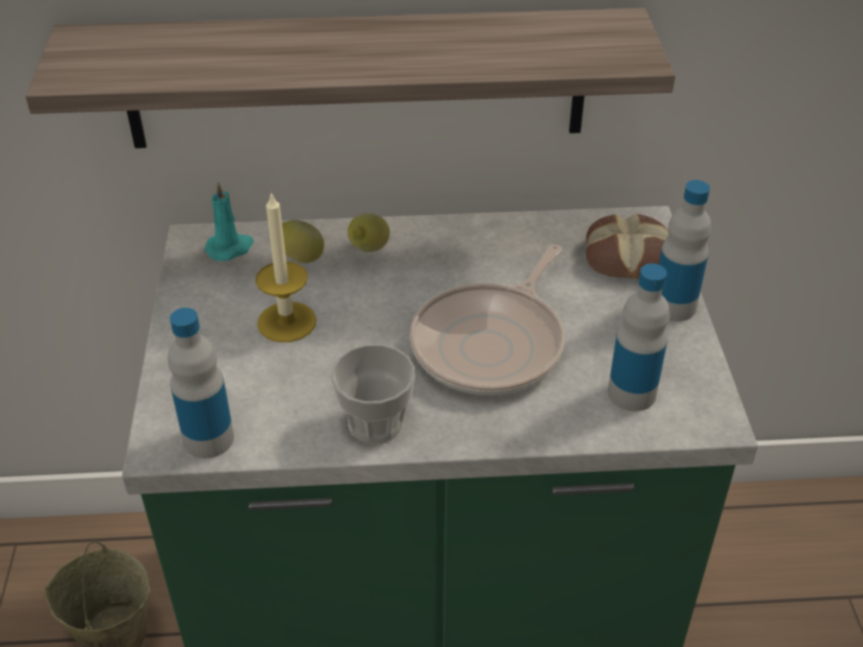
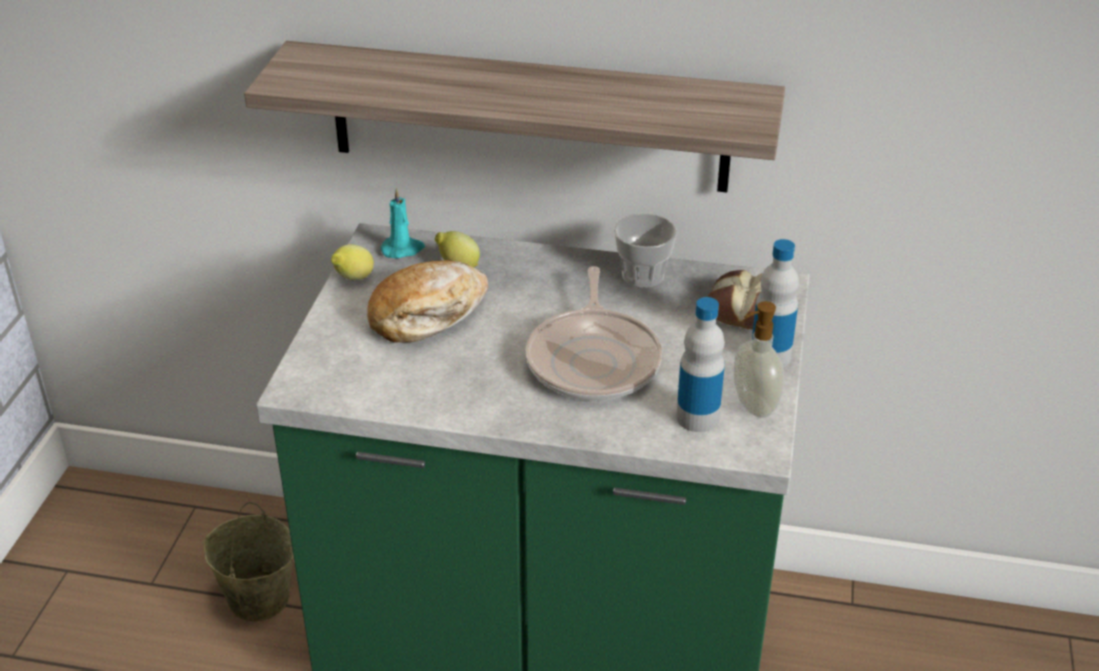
camera: 15 degrees right, 5 degrees down
bottle [168,308,234,458] -> none
candle [255,191,317,342] -> bread [367,260,488,343]
cup [331,344,415,444] -> cup moved to [614,213,677,288]
lemon [348,213,390,252] -> lemon moved to [331,244,374,280]
frying pan [410,244,565,395] -> frying pan turned 45 degrees counterclockwise [526,266,662,401]
none -> soap dispenser [734,301,784,418]

